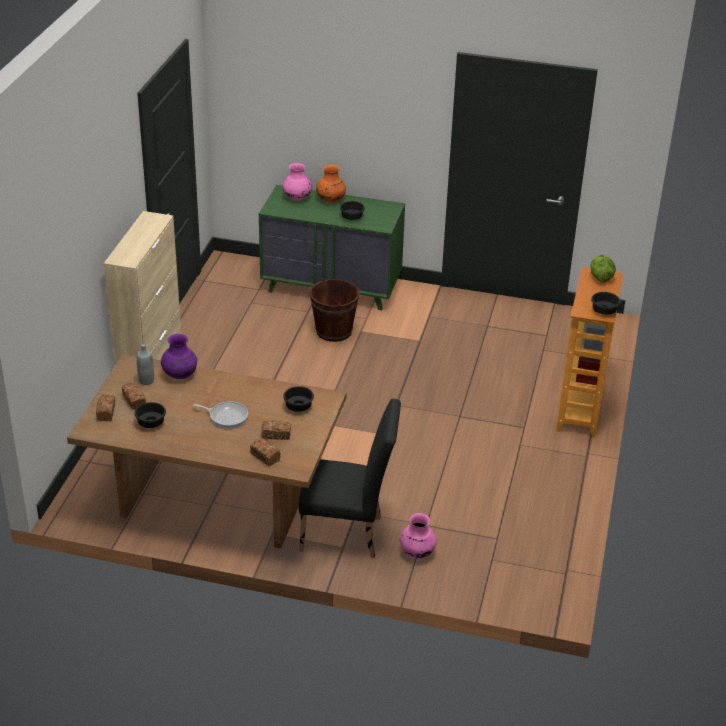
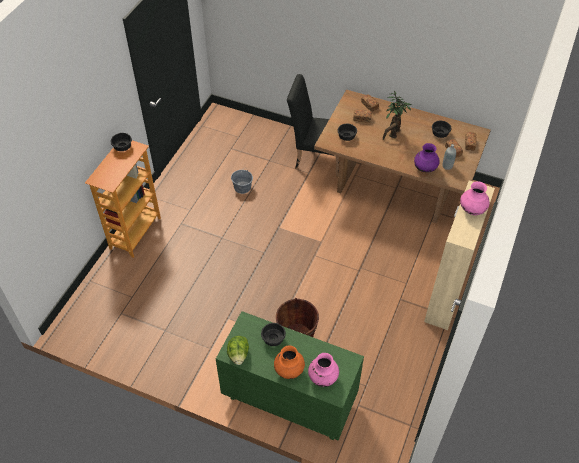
camera: 170 degrees left, 15 degrees up
frying pan [193,401,248,428] -> potted plant [383,90,412,140]
pink vase [400,513,437,559] -> pink vase moved to [460,181,490,215]
lettuce [590,255,616,283] -> lettuce moved to [227,336,249,365]
none -> grey bucket [231,169,253,194]

